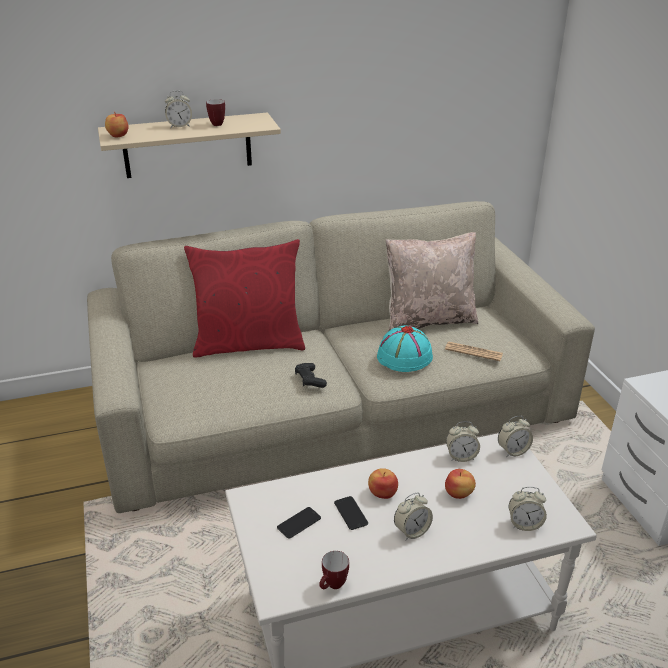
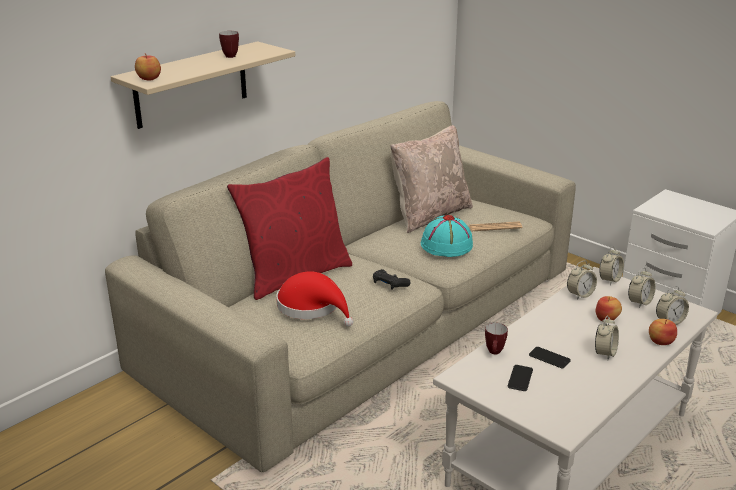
camera: 30 degrees left, 5 degrees down
alarm clock [165,90,192,128] -> alarm clock moved to [628,268,656,308]
mug [319,551,349,589] -> mug moved to [485,323,508,354]
apple [368,468,398,499] -> apple moved to [649,319,677,345]
none -> red hat [276,271,353,327]

